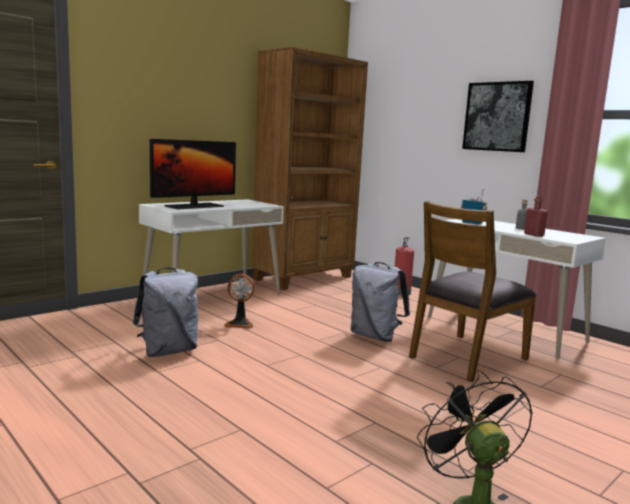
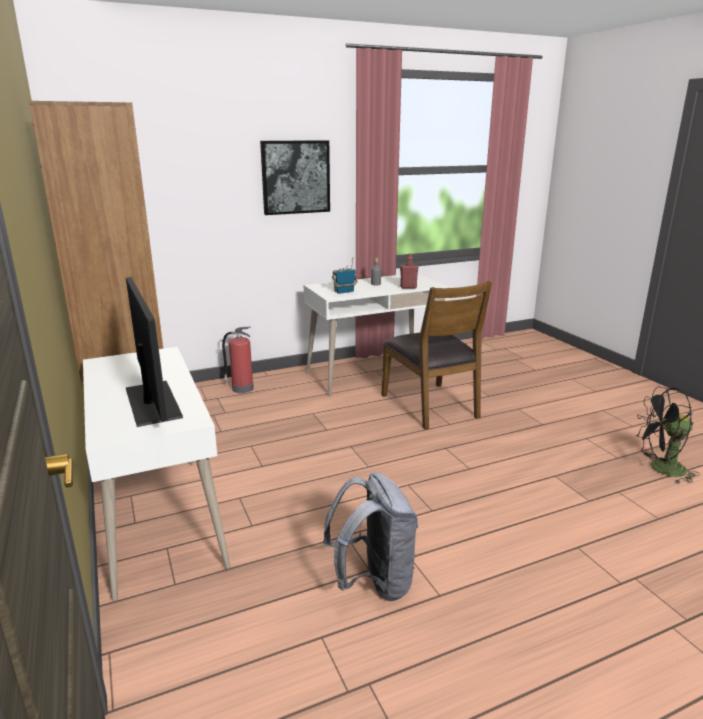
camera: 70 degrees left, 10 degrees up
fan [224,274,255,329] -> none
grey backpack [351,262,410,342] -> none

